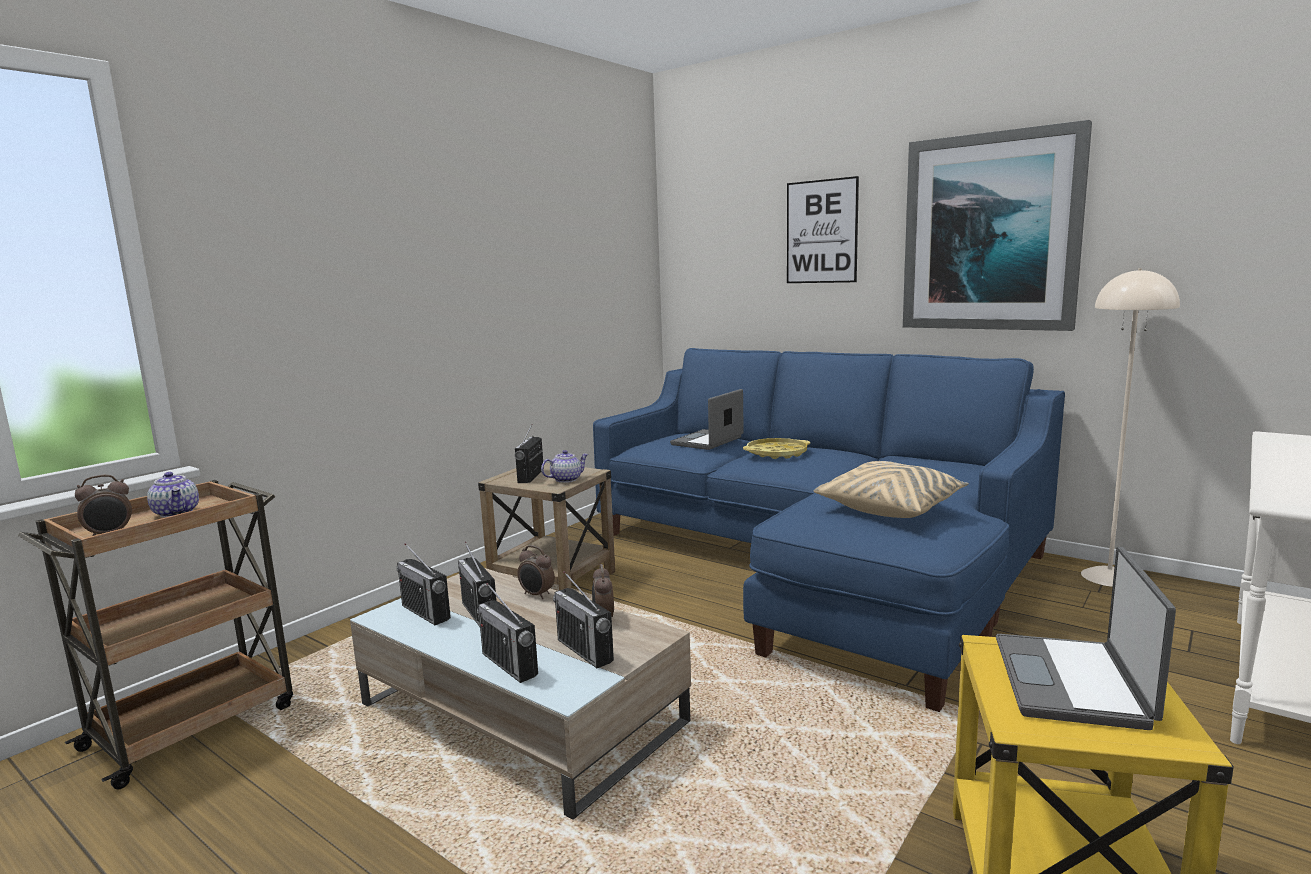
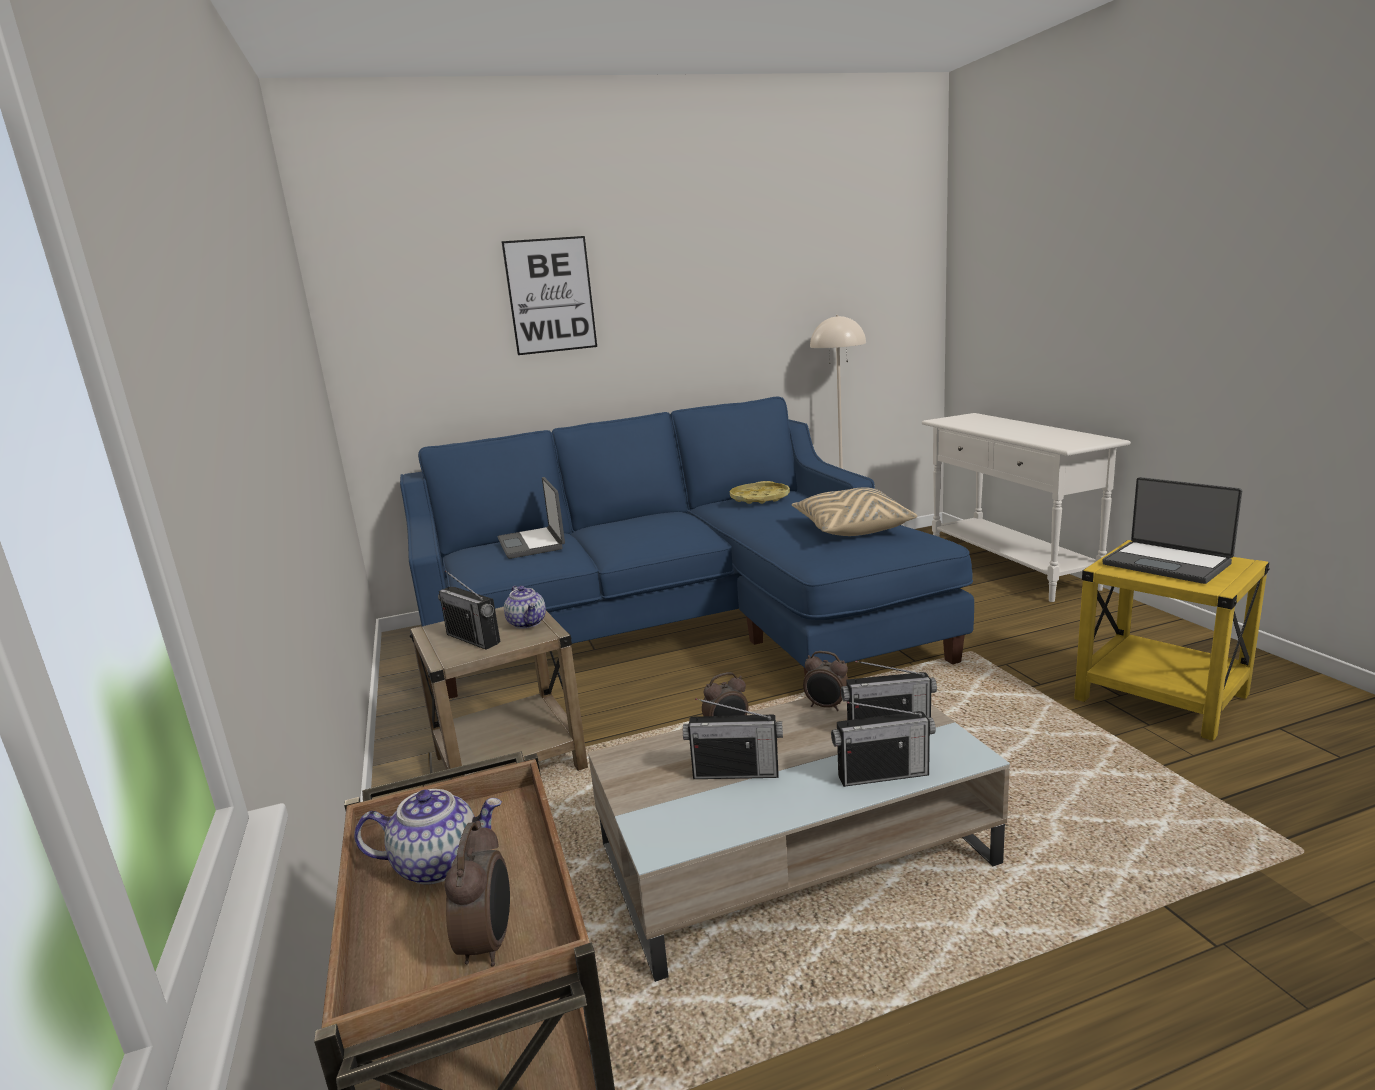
camera: 55 degrees left, 5 degrees up
radio [396,543,451,625] -> none
teapot [541,450,589,483] -> teapot turned 150 degrees clockwise [504,586,546,629]
yellow tray [743,438,810,459] -> yellow tray moved to [730,481,790,504]
picture [903,120,1092,331] -> none

